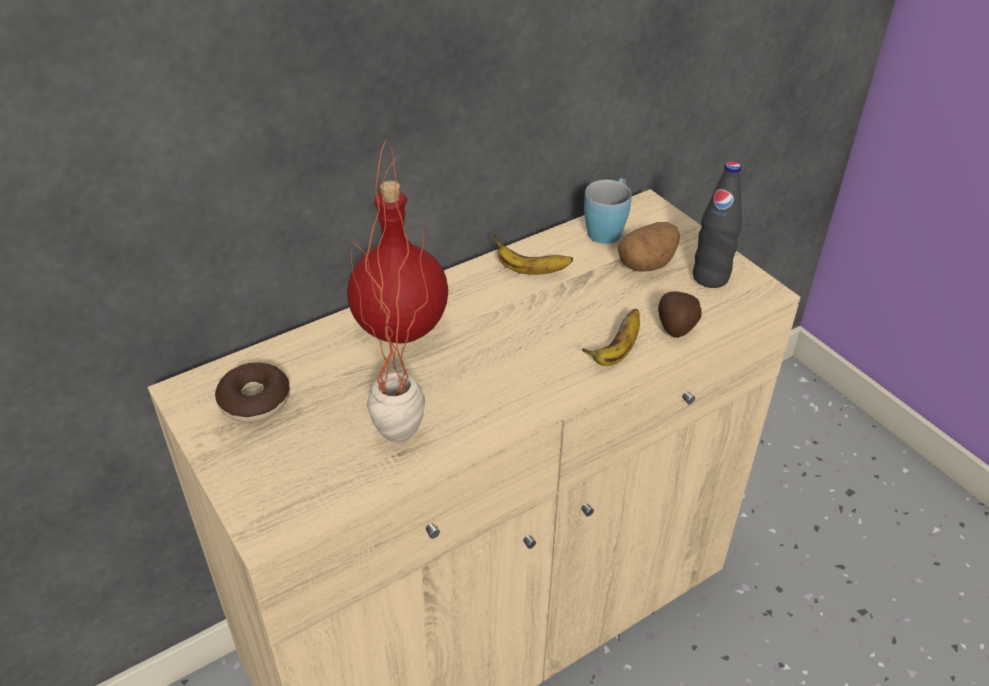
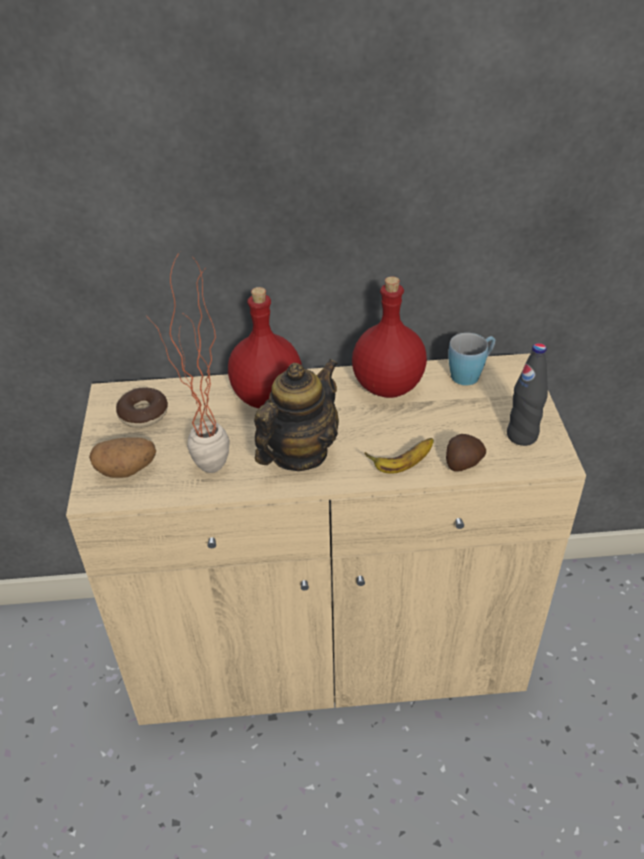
camera: 30 degrees right, 0 degrees up
banana [493,234,573,275] -> red bottle [352,276,427,398]
potato [618,222,680,272] -> potato moved to [89,438,156,478]
none -> teapot [254,359,339,471]

